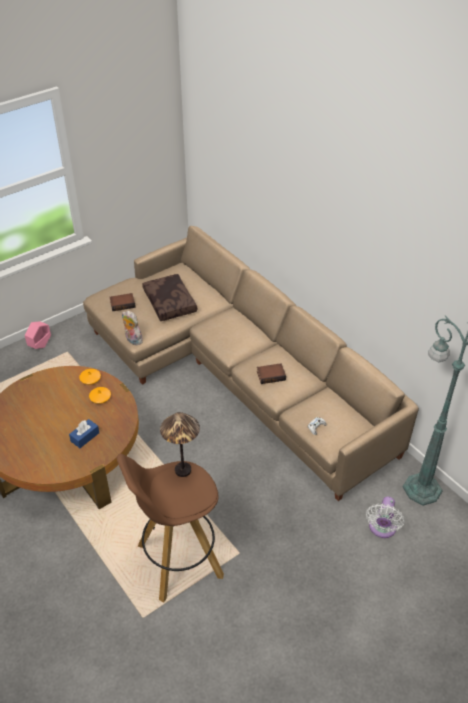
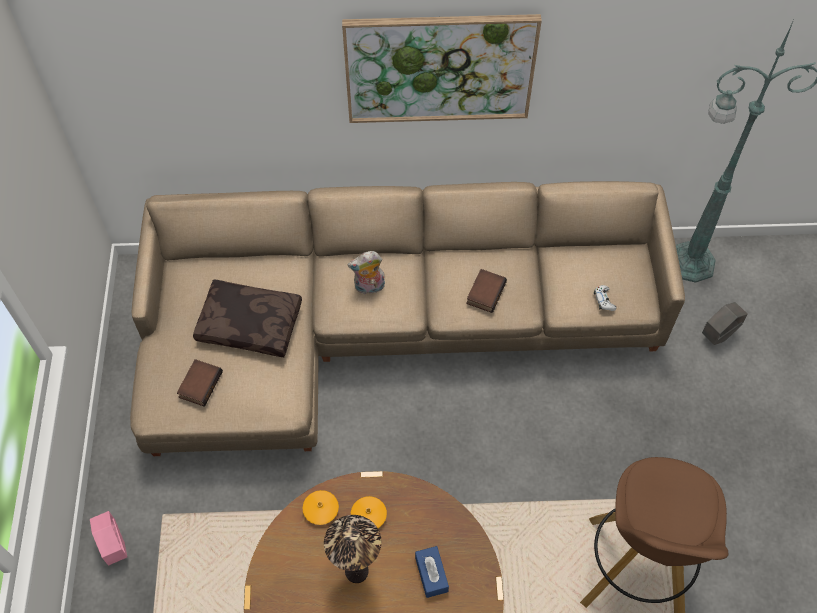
camera: 55 degrees left, 15 degrees up
plush toy [122,311,143,345] -> plush toy moved to [348,251,385,294]
table lamp [160,412,200,477] -> table lamp moved to [324,515,382,583]
white fan [366,497,404,538] -> grey planter [702,302,748,345]
none -> picture [342,14,542,123]

